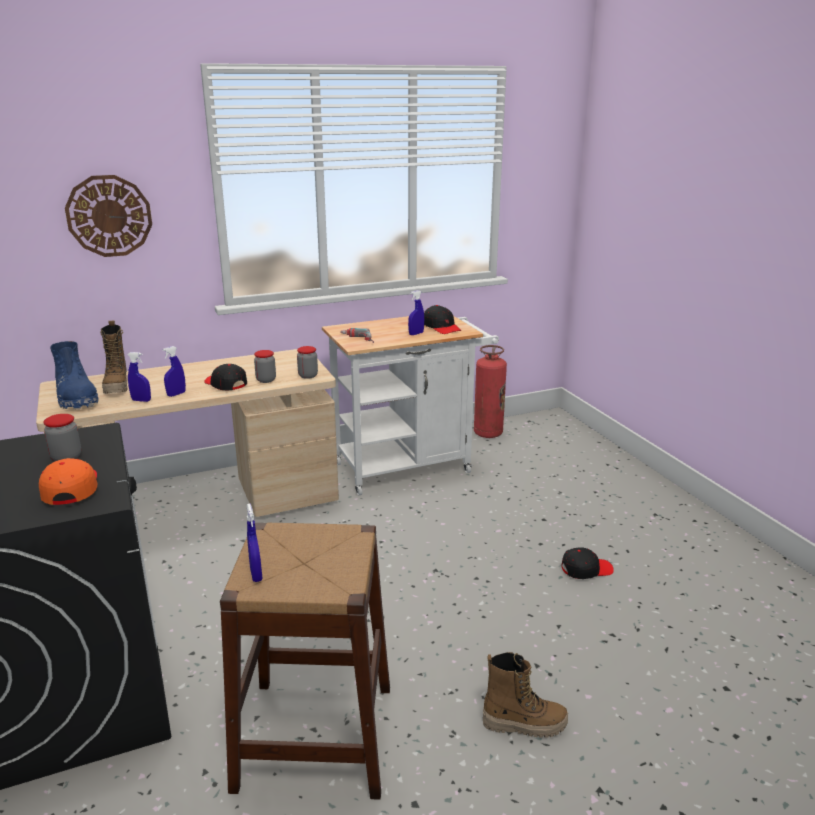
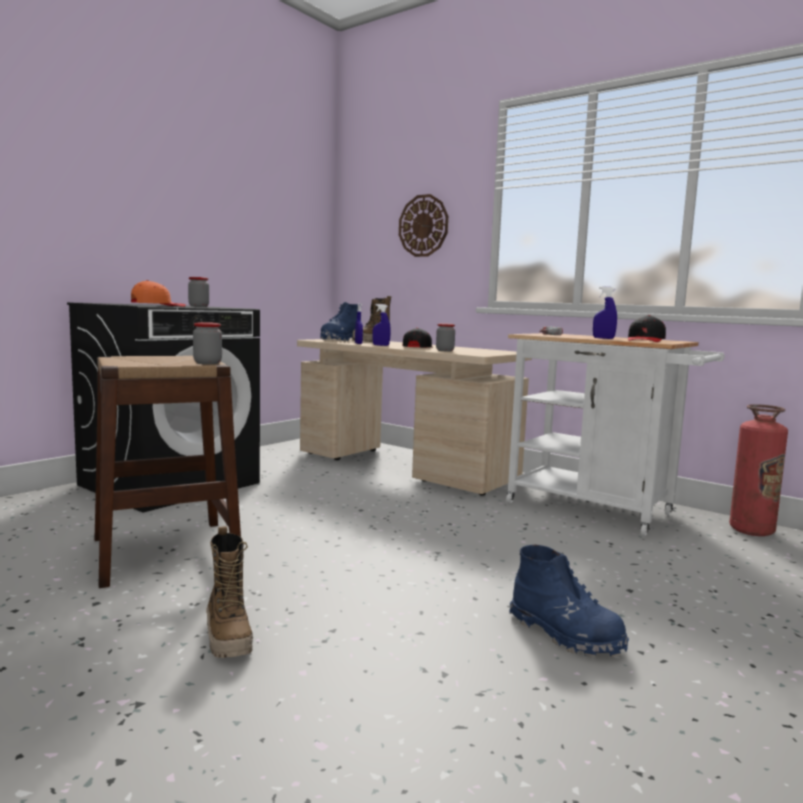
camera: 60 degrees right, 15 degrees down
blue spray bottle [247,503,262,582] -> none
jar [297,346,318,379] -> jar moved to [193,322,222,364]
black cap [561,547,614,579] -> blue boot [510,545,629,657]

